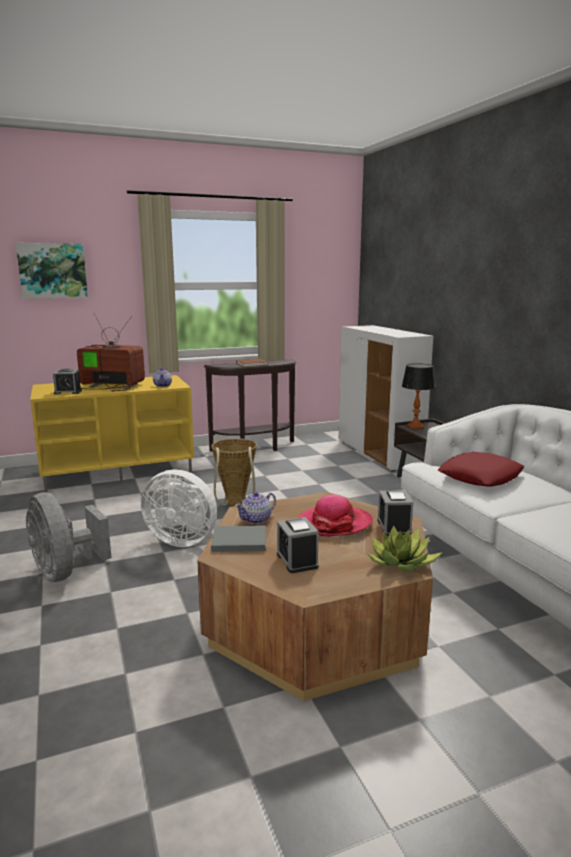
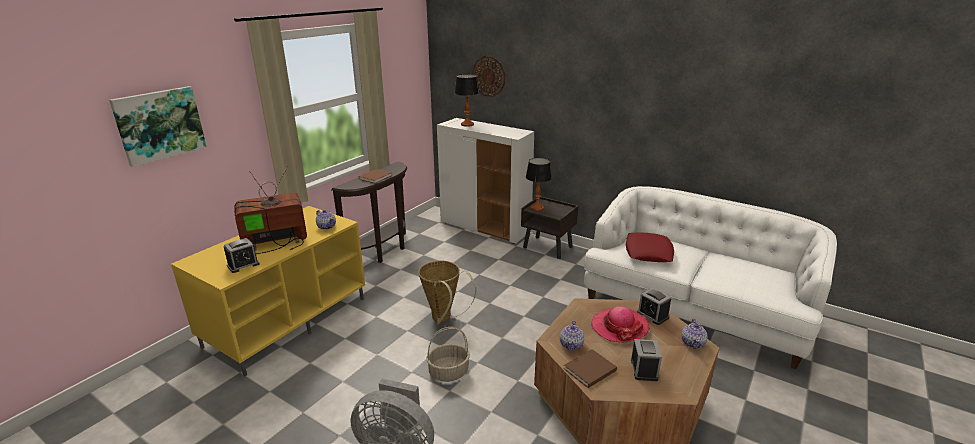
camera: 35 degrees left, 10 degrees up
white fan [141,469,217,547] -> basket [427,327,470,382]
grey book [211,525,266,552] -> brown book [564,349,617,388]
alarm clock [277,517,319,573] -> alarm clock turned 120 degrees counterclockwise [631,339,662,381]
potted plant [367,526,443,571] -> teapot [681,319,708,349]
none -> table lamp [455,74,479,127]
none -> wall clock [472,56,505,97]

